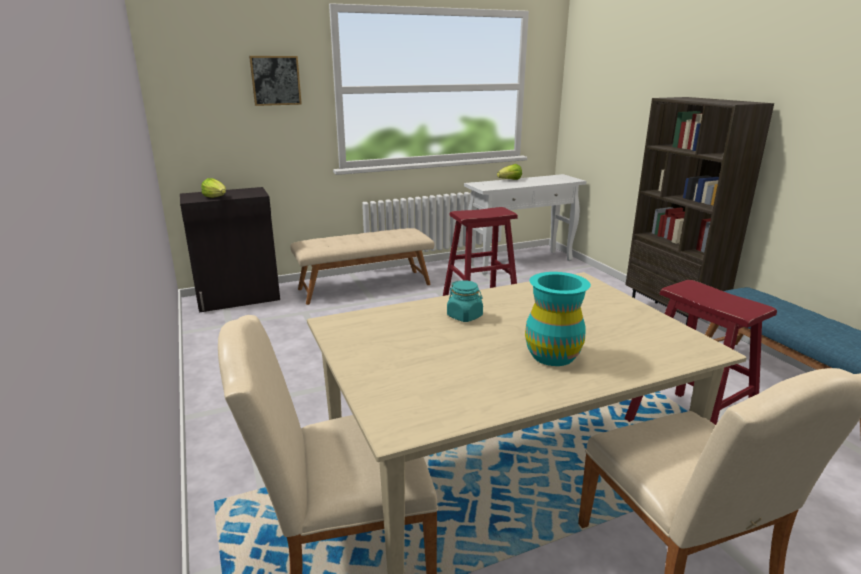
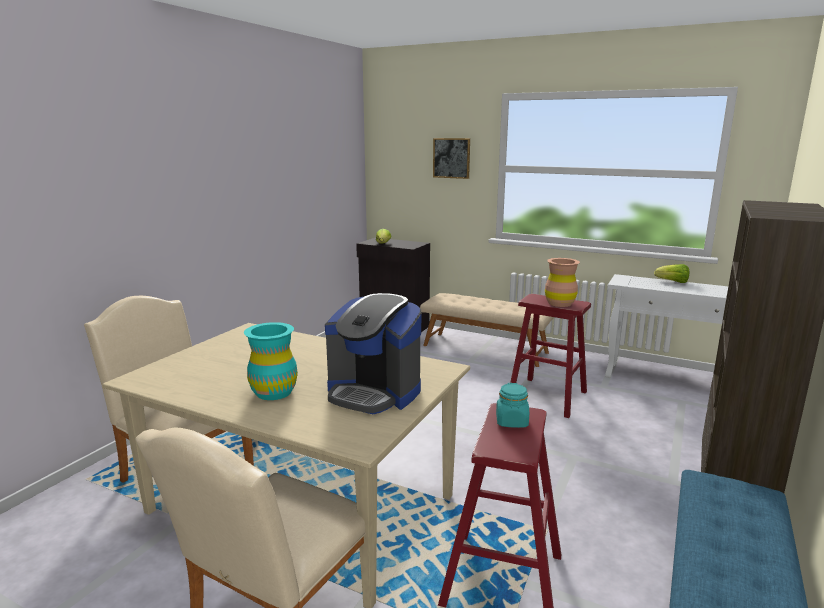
camera: 50 degrees right, 5 degrees down
turquoise jar [447,281,483,322] -> turquoise jar moved to [496,383,529,428]
none -> coffee machine [325,293,421,414]
none -> brown vase [545,258,580,307]

